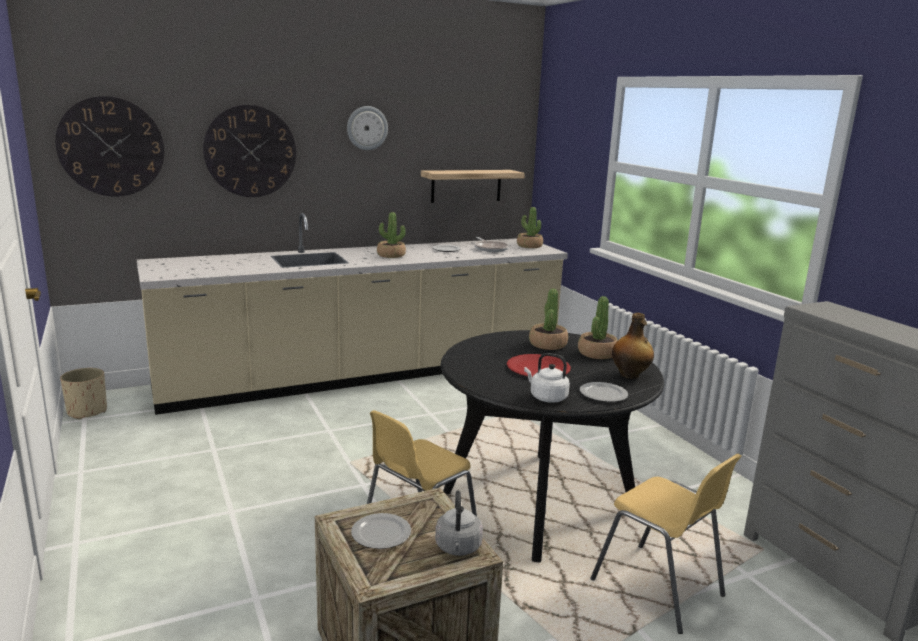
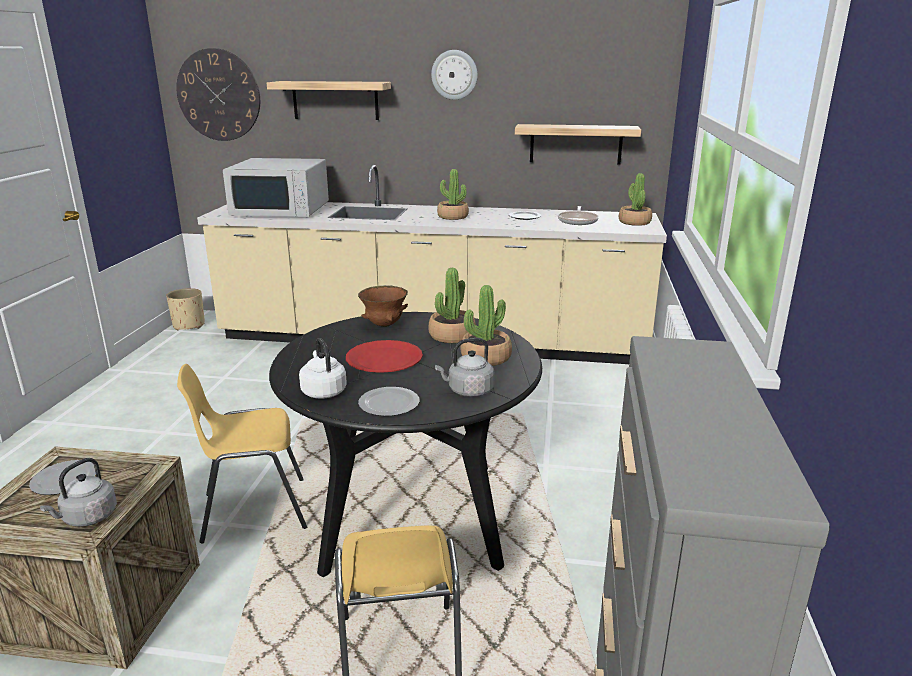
camera: 35 degrees right, 5 degrees up
wall clock [203,105,296,197] -> shelf [267,81,391,120]
bottle [612,313,654,379] -> grey kettle [435,338,495,397]
none -> white microwave [223,158,329,217]
none -> brown bowl [358,285,408,327]

